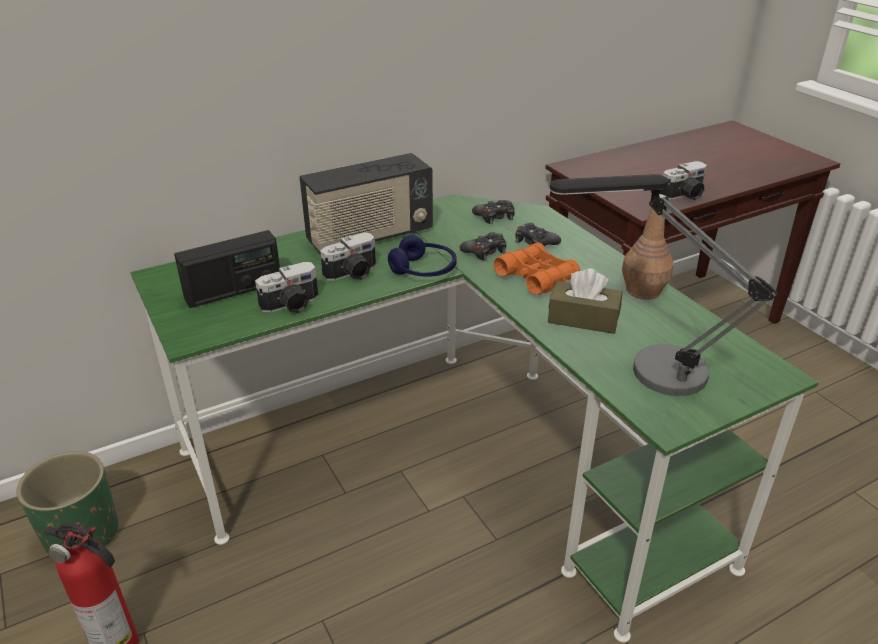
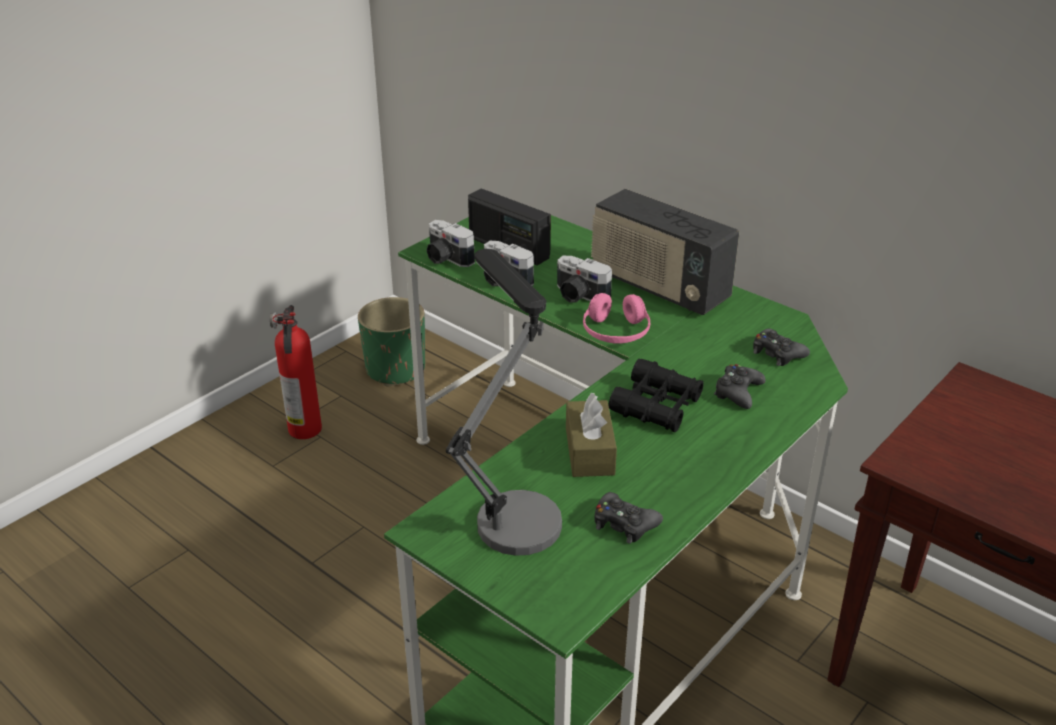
camera: 70 degrees right, 0 degrees up
blue headphones [388,235,457,277] -> pink headphones [583,293,650,344]
black game controller [459,232,506,260] -> black game controller moved to [594,492,663,544]
orange binoculars [494,242,580,295] -> black binoculars [609,359,704,432]
brown bottle [622,194,673,300] -> none
camera [660,161,707,200] -> camera moved to [426,220,475,267]

